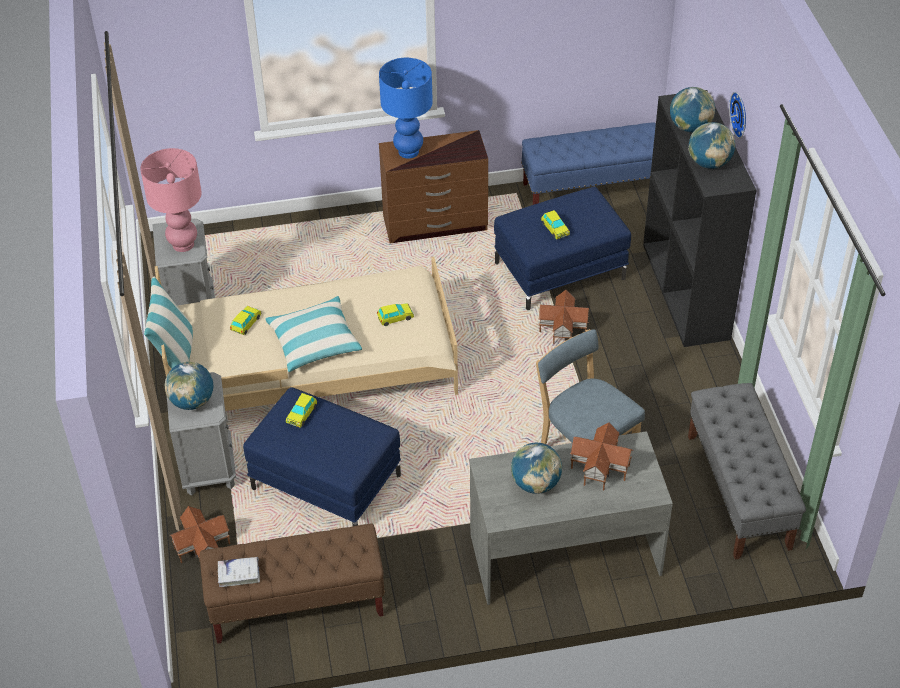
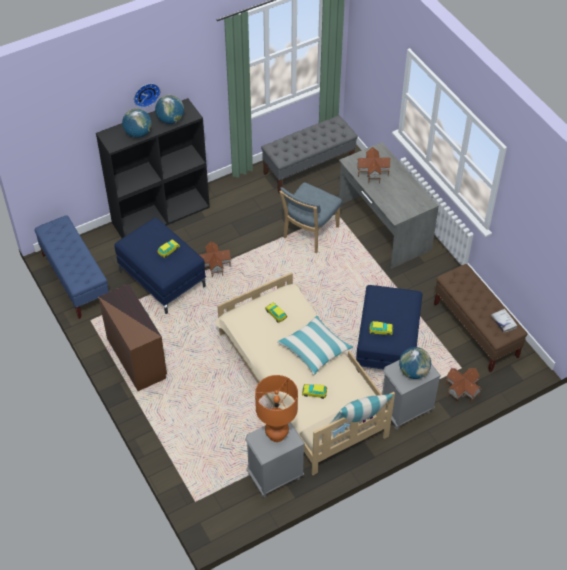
camera: 110 degrees left, 5 degrees up
pink table lamp [140,148,202,252] -> orange table lamp [255,375,298,442]
blue table lamp [379,58,433,159] -> none
globe [511,443,562,494] -> none

